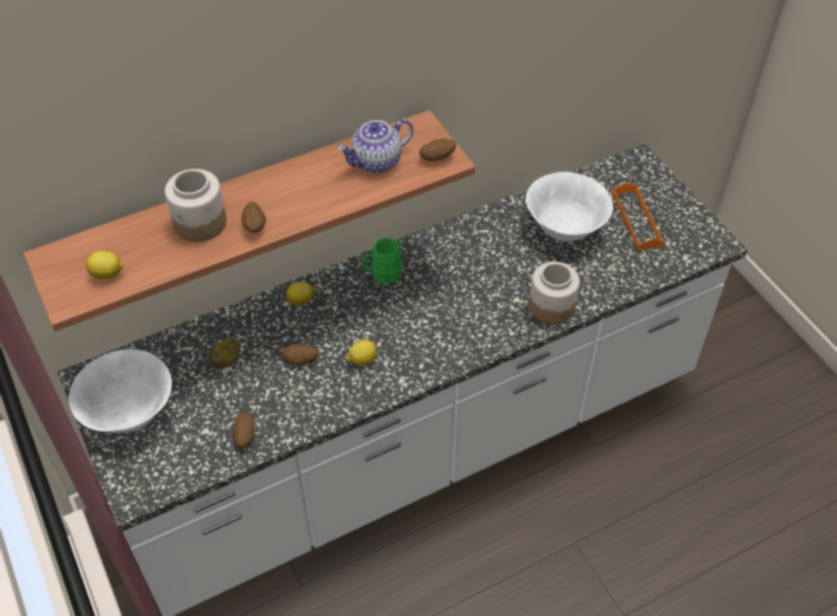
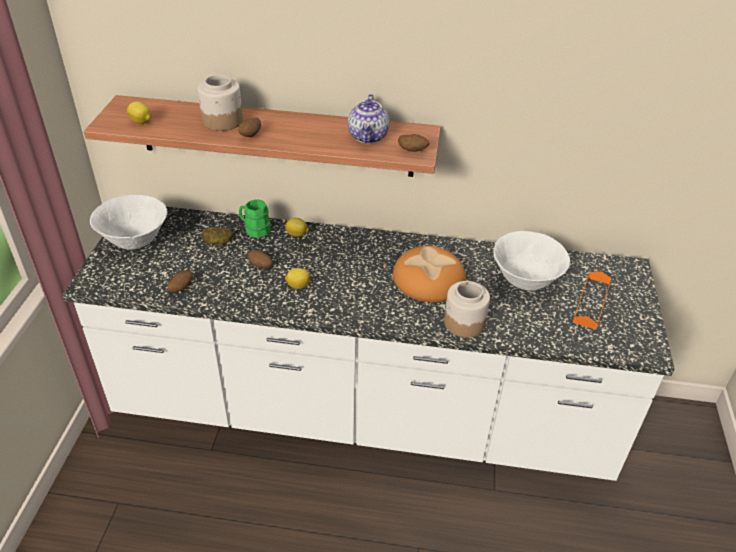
camera: 35 degrees right, 10 degrees down
teapot [338,119,413,173] -> teapot turned 90 degrees counterclockwise [348,94,389,143]
green mug [362,237,403,284] -> green mug moved to [239,199,271,238]
none -> bread [393,246,466,302]

